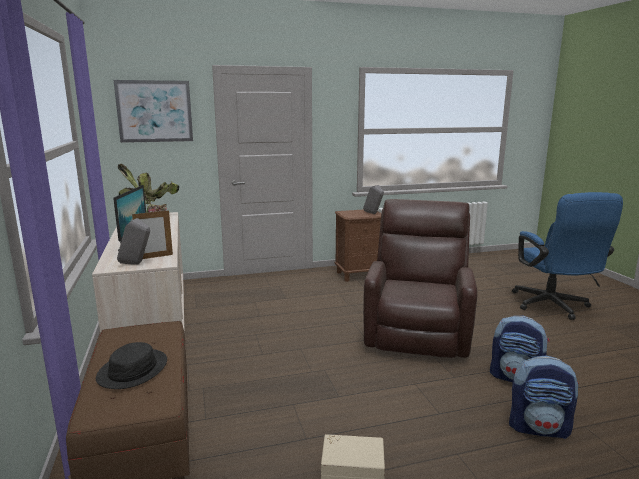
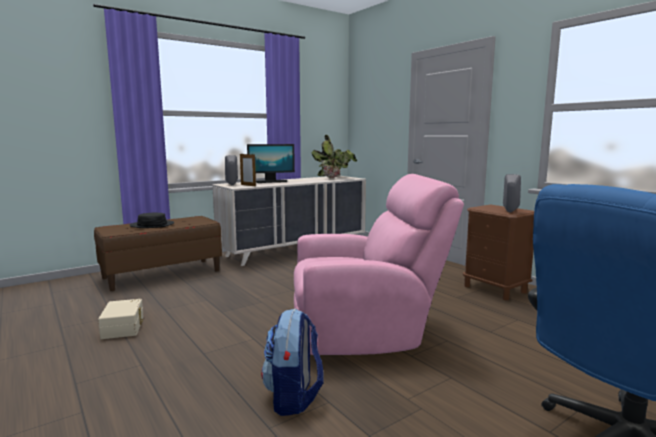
camera: 70 degrees right, 5 degrees down
picture [114,80,193,143] -> none
brown armchair [363,199,477,358] -> pink armchair [294,174,464,355]
backpack [509,355,579,439] -> none

